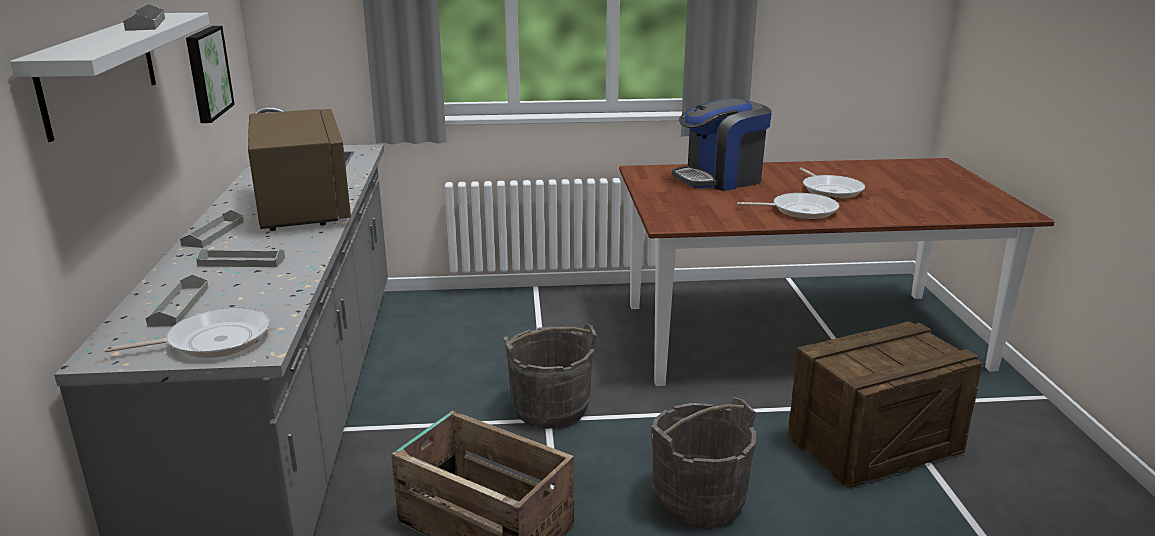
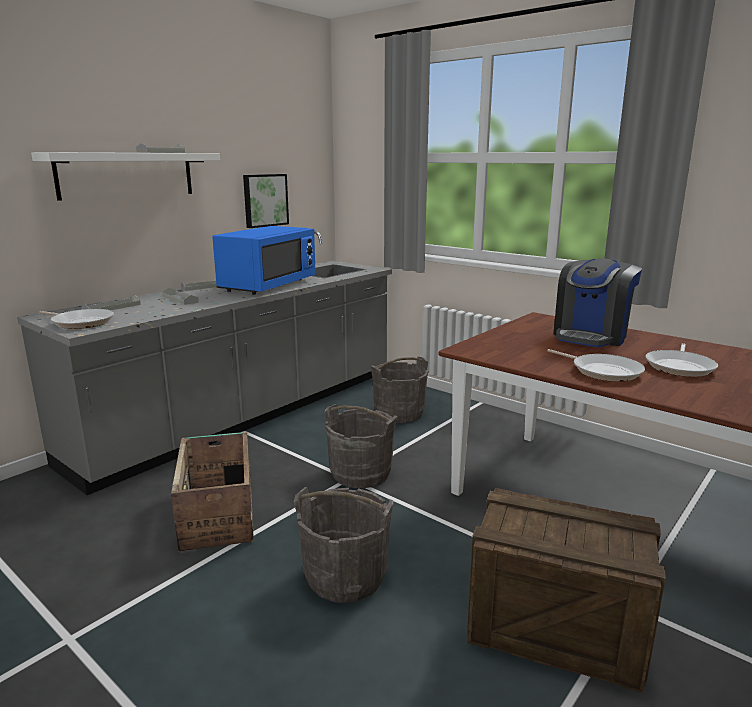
camera: 45 degrees right, 5 degrees down
brown microwave [248,109,351,231] -> blue microwave [212,226,316,295]
coffee machine [672,99,772,191] -> coffee machine turned 75 degrees counterclockwise [553,258,642,347]
none -> grey bucket [371,357,428,423]

